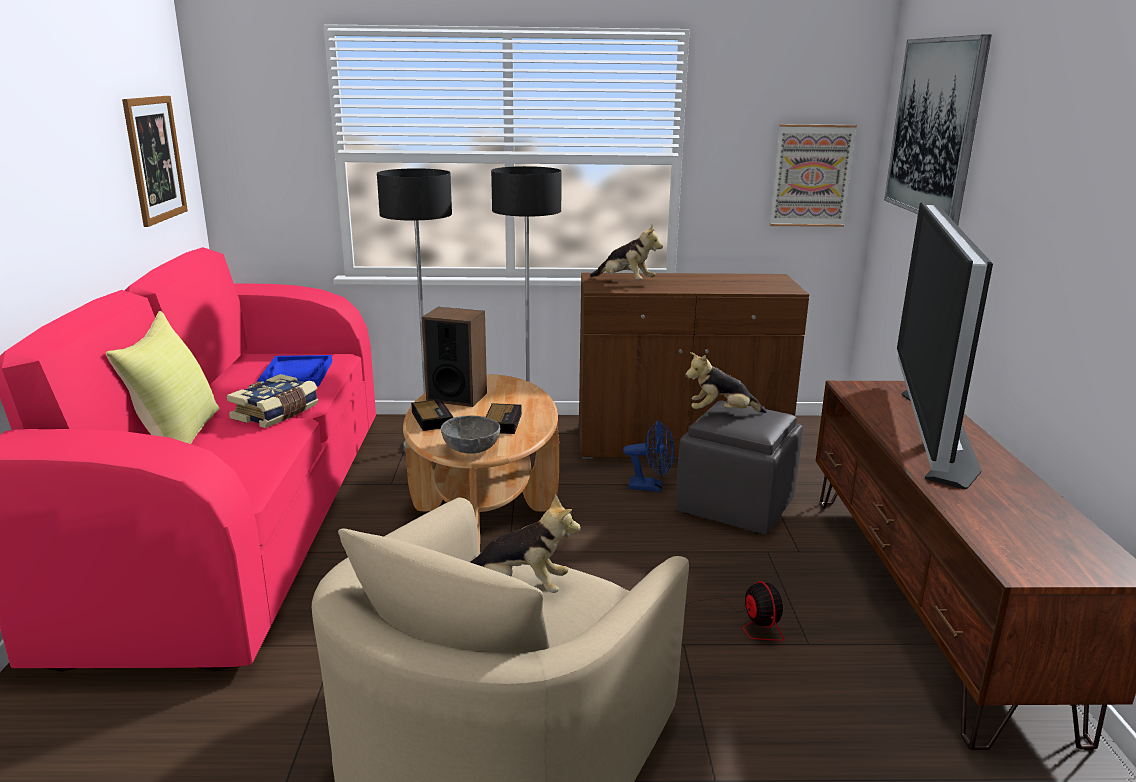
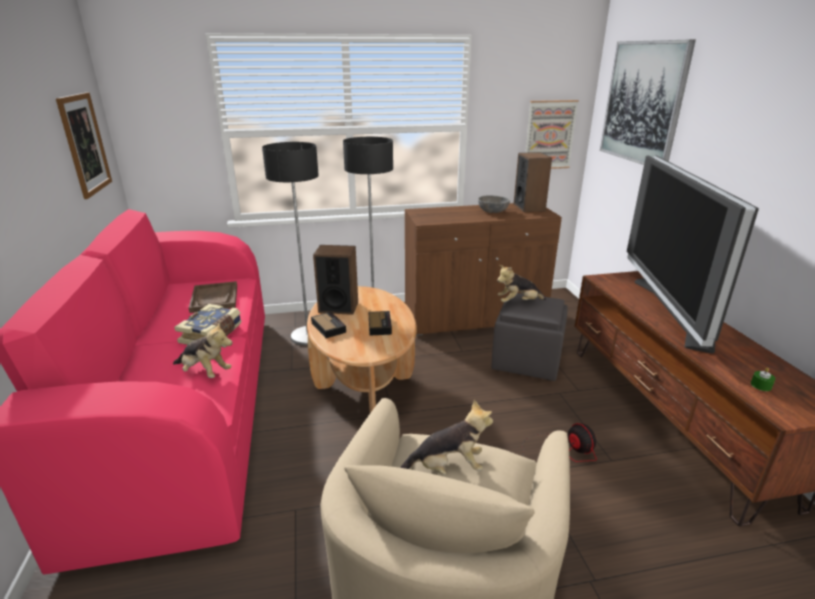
camera: 10 degrees left, 5 degrees up
yellow pillow [106,311,219,444] -> none
blue tray [257,355,332,386] -> brown tray [189,281,237,313]
grey bowl [441,416,500,454] -> grey bowl moved to [478,195,510,213]
plush toy [590,225,663,280] -> plush toy moved to [173,321,232,378]
blue fan [623,420,675,492] -> none
none -> speaker [514,152,552,212]
none -> green candle [751,368,775,391]

